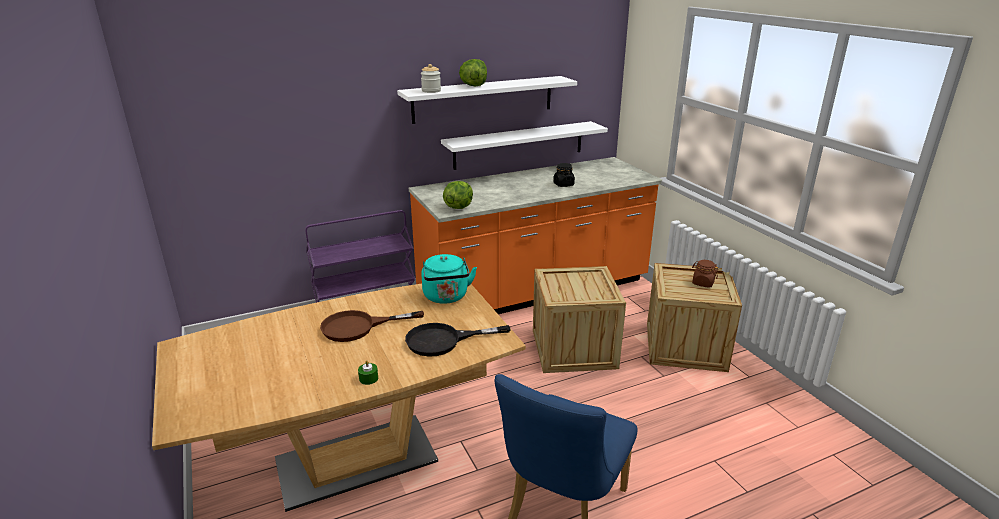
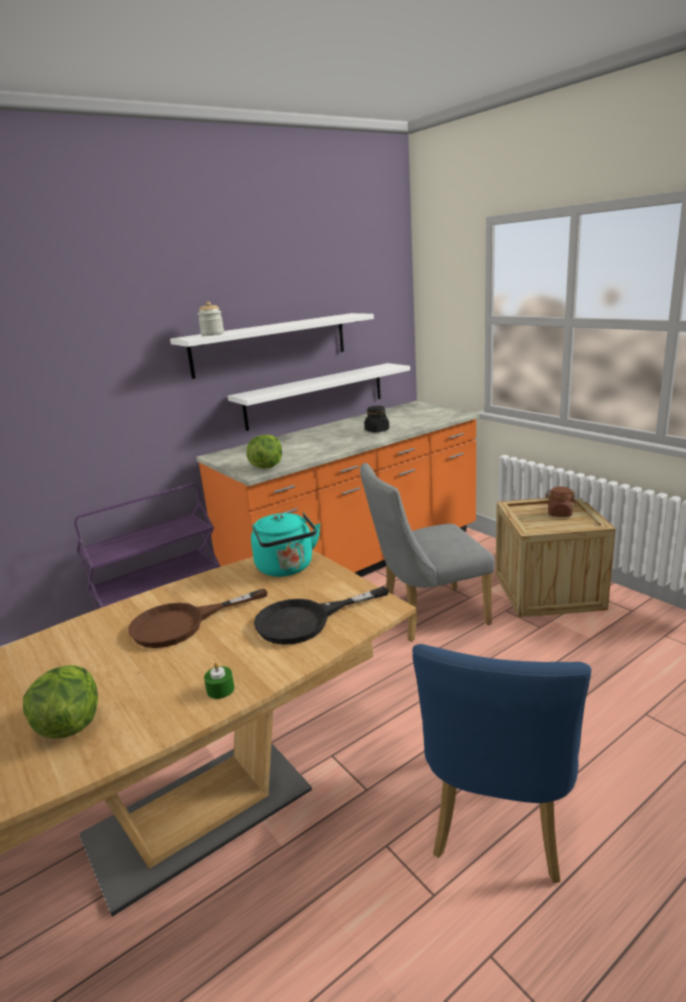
camera: 10 degrees left, 5 degrees down
lettuce [459,59,487,86] -> lettuce moved to [23,665,98,739]
crate [533,266,626,373] -> grey chair [360,463,495,642]

